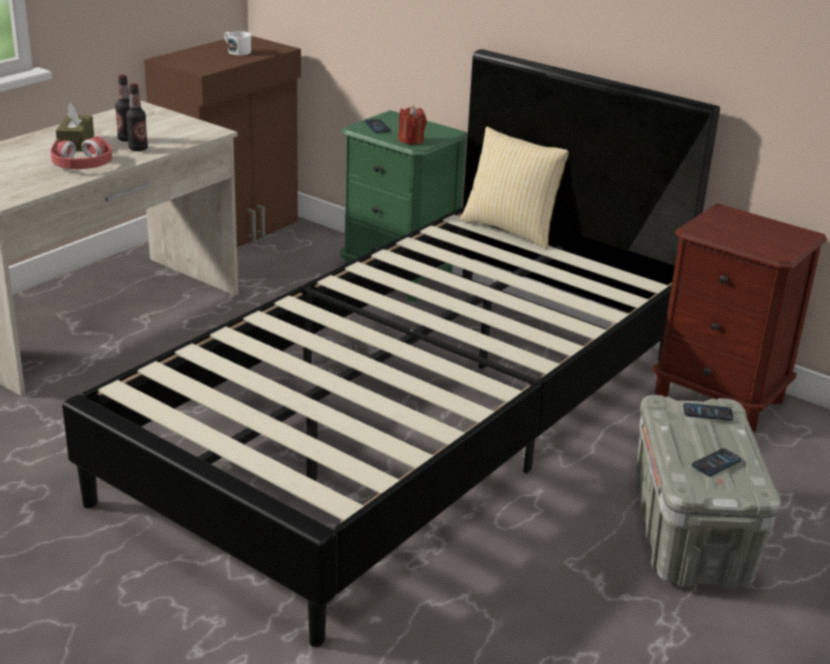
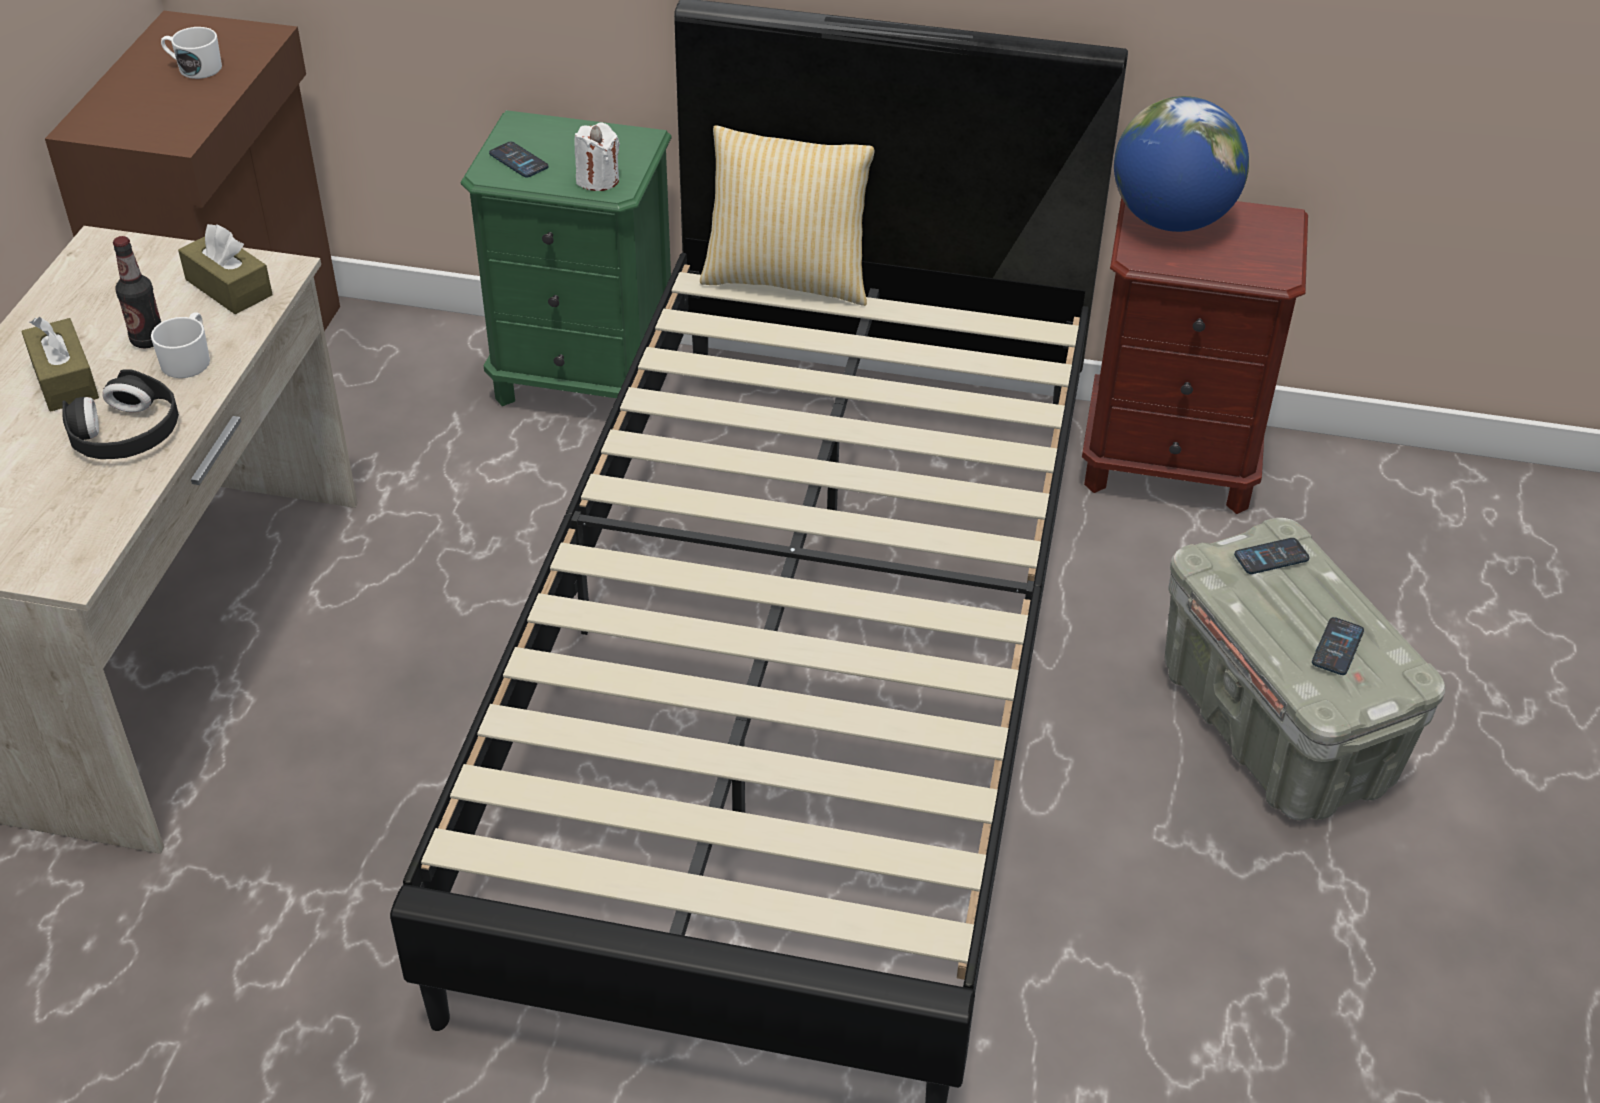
camera: 25 degrees left, 15 degrees up
red headphones [51,136,112,169] -> black headphones [62,370,179,459]
bottle [126,83,148,151] -> white mug [151,312,210,378]
red candle [398,106,427,145] -> white candle [575,122,620,191]
none -> brown tissue box [178,224,273,314]
none -> globe [1114,96,1249,232]

